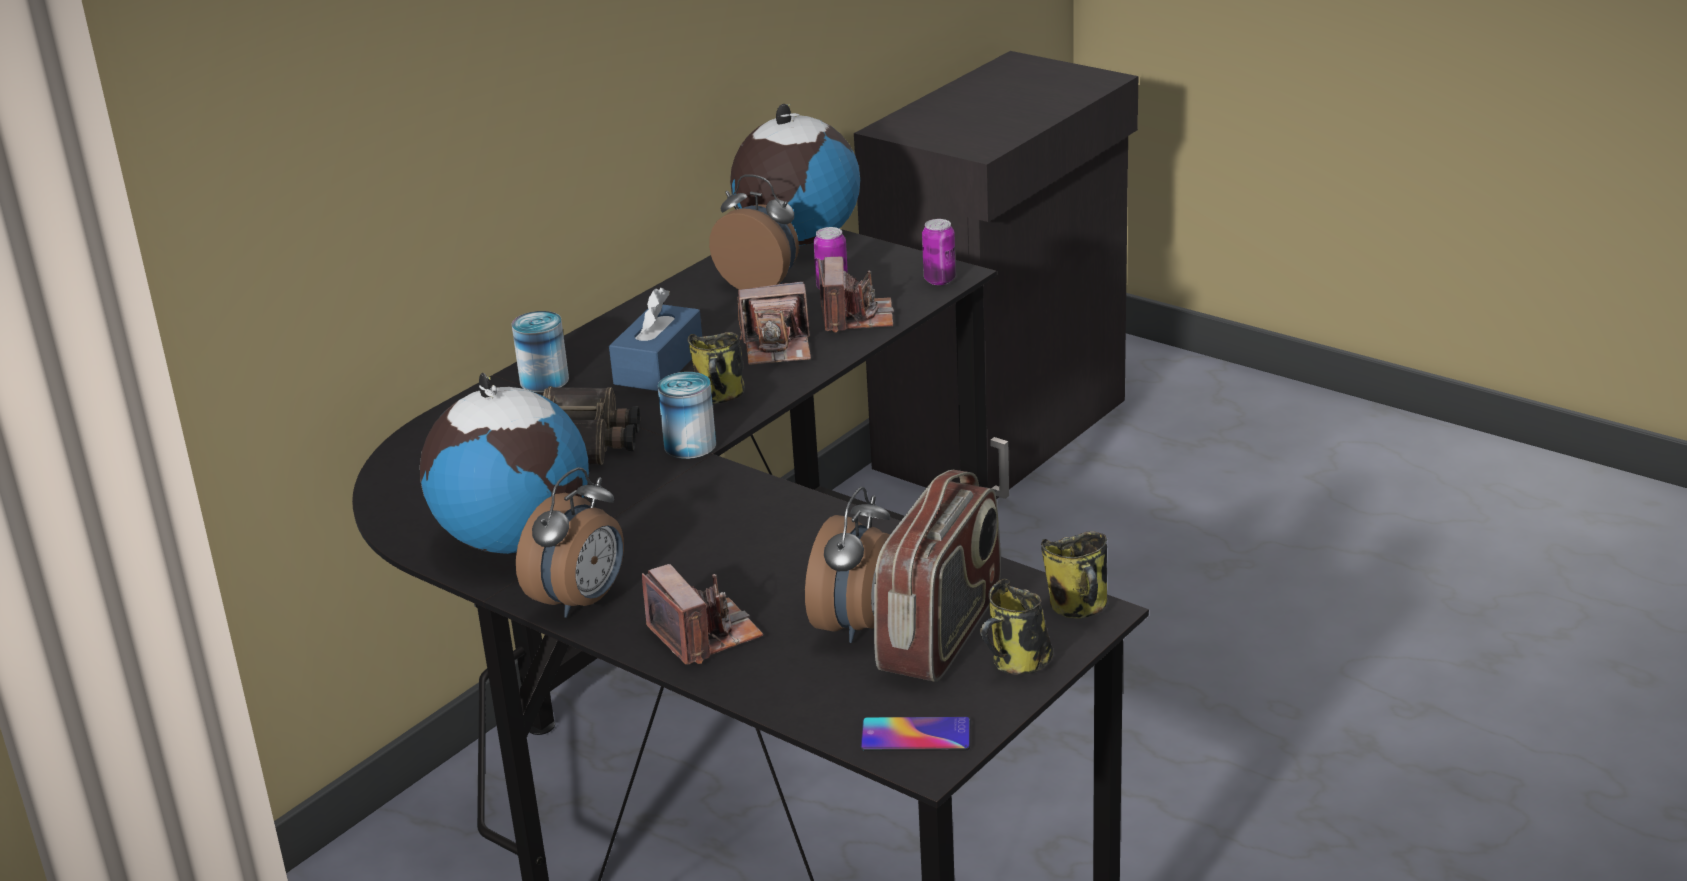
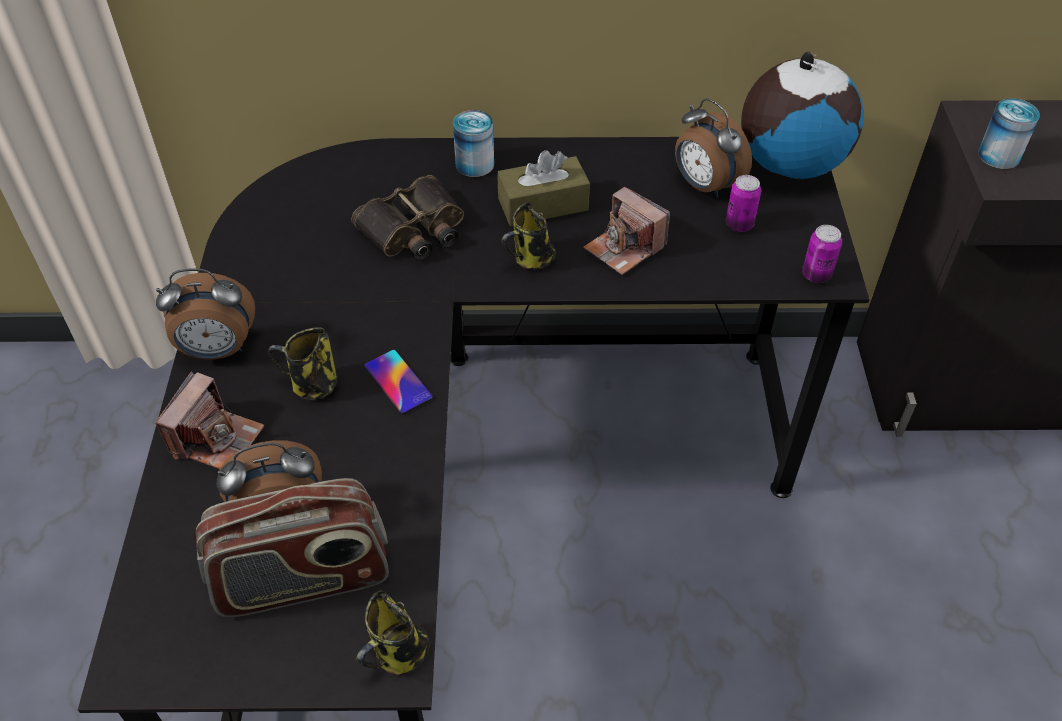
camera: 50 degrees right, 20 degrees up
globe [420,373,589,554] -> none
blue tissue box [609,288,702,391] -> brown tissue box [497,150,590,226]
can [657,372,716,459] -> can moved to [978,99,1040,169]
alarm clock [709,174,799,290] -> alarm clock turned 150 degrees clockwise [675,99,752,198]
camera [818,257,894,333] -> none
phone [860,717,970,751] -> phone moved to [364,350,433,414]
mug [980,579,1053,675] -> mug moved to [268,328,338,400]

